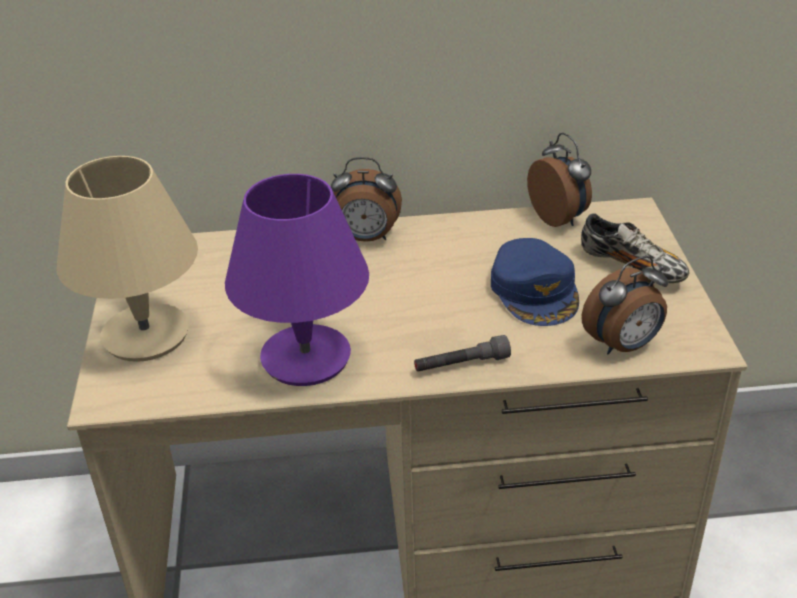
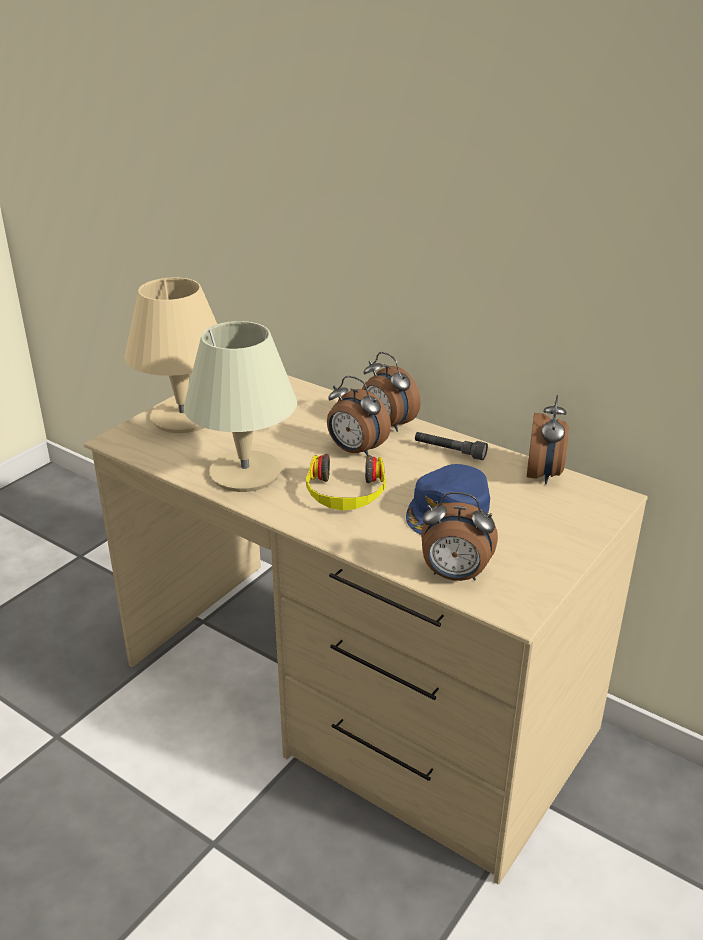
camera: 40 degrees right, 5 degrees down
purple table lamp [225,174,369,386] -> beige table lamp [183,321,297,492]
grey flashlight [414,335,511,372] -> grey flashlight moved to [415,432,488,460]
shoe [581,213,690,283] -> none
none -> headphones [306,454,386,511]
none -> alarm clock [327,376,391,456]

